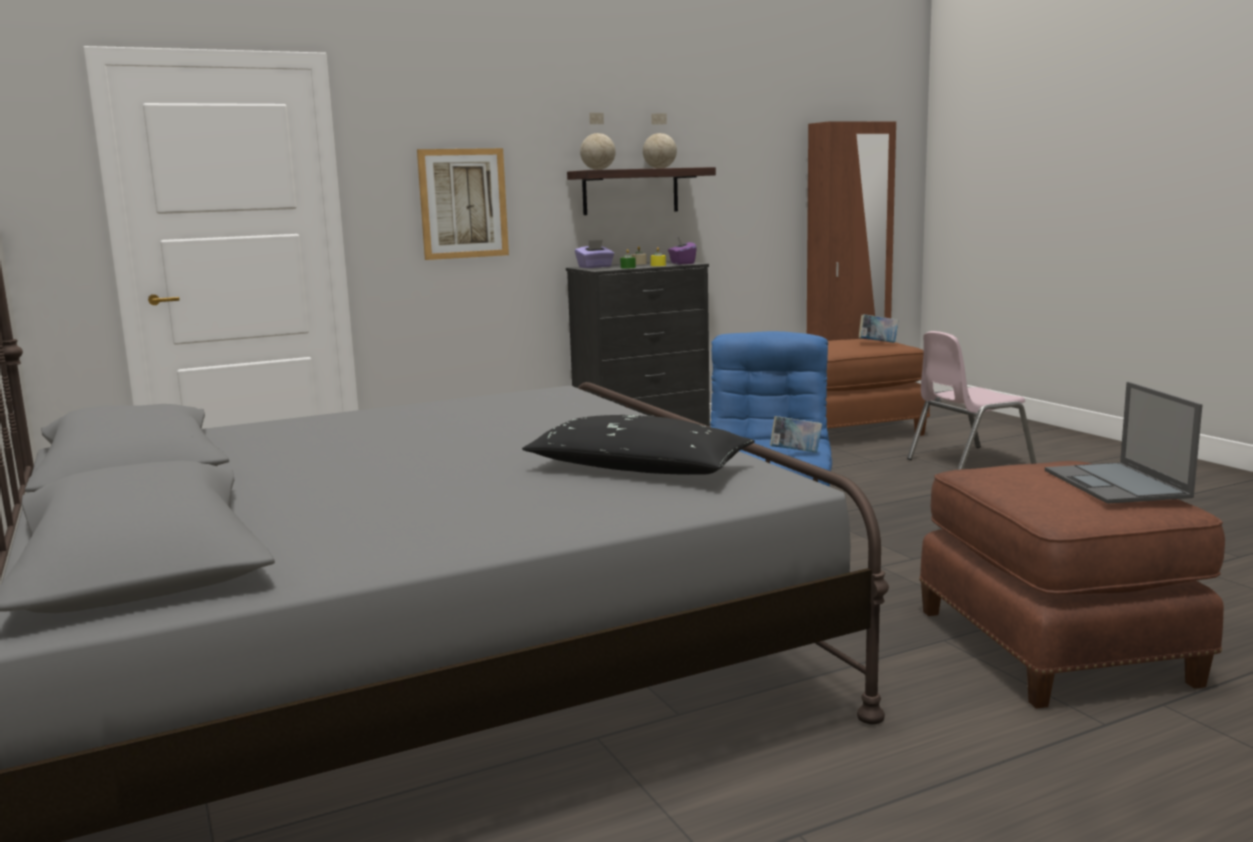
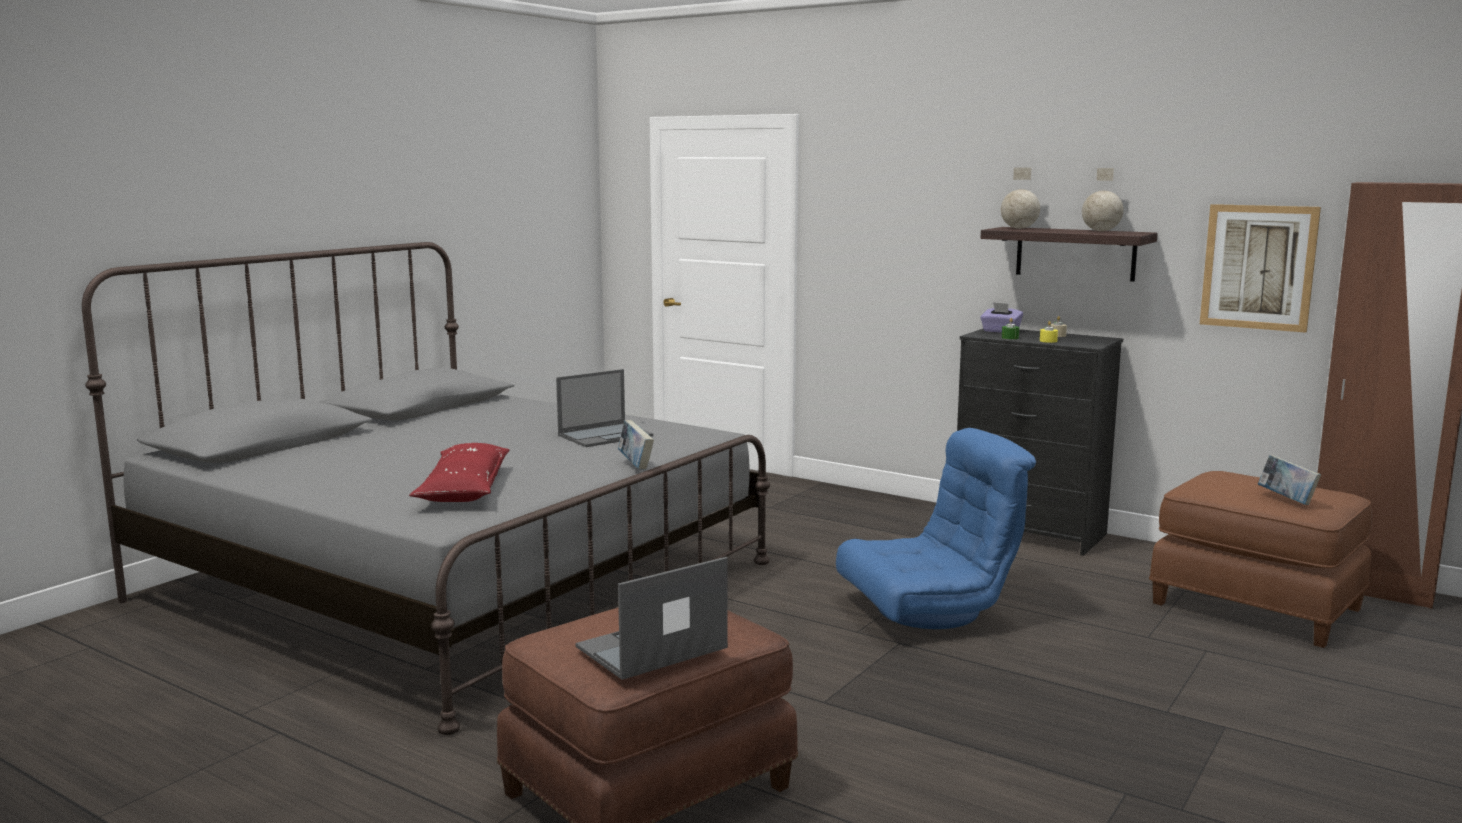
camera: 60 degrees right, 0 degrees up
picture [417,148,509,260] -> picture moved to [1200,204,1321,333]
black pillow [522,415,755,475] -> red pillow [409,443,510,502]
purple tissue box [668,237,697,265] -> none
book [770,416,822,453] -> book moved to [618,420,654,470]
pink chair [907,331,1036,470] -> none
none -> laptop [556,369,653,447]

